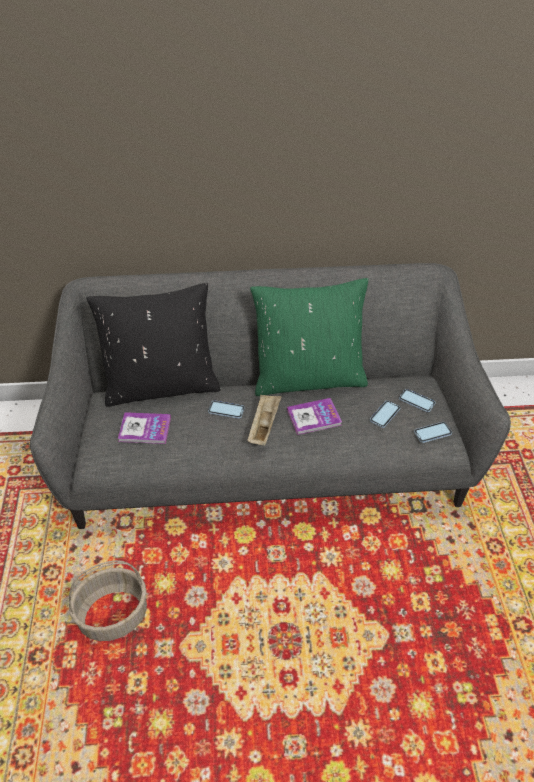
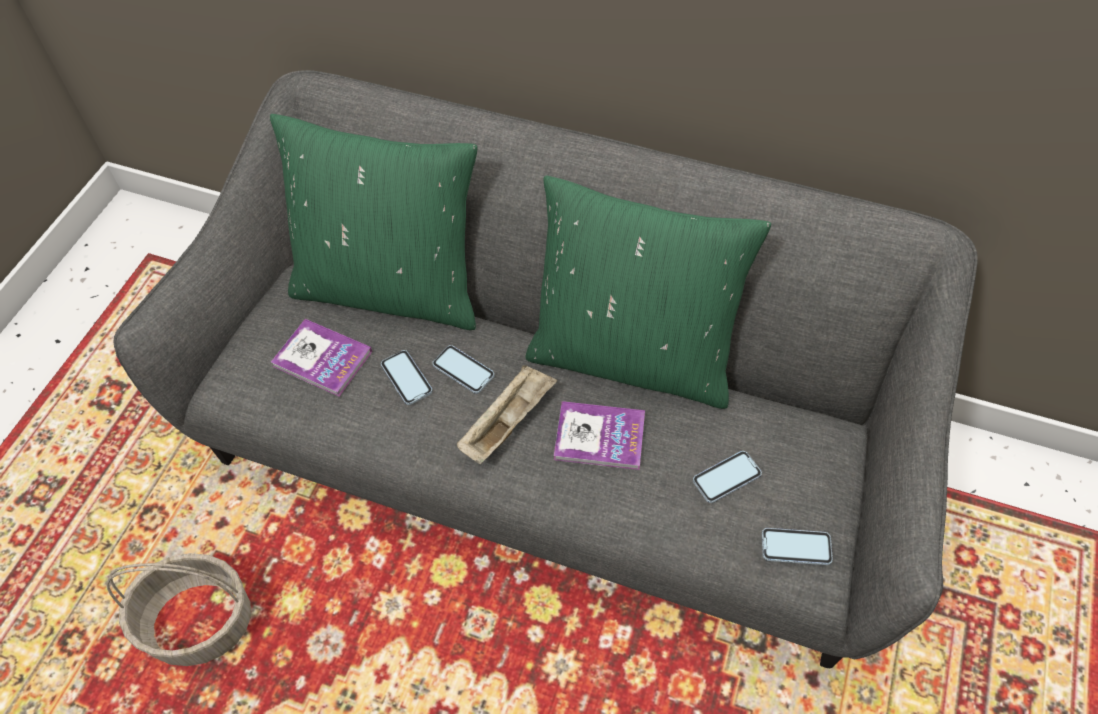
camera: 25 degrees right, 10 degrees up
black pillow [86,283,221,407] -> green pillow [270,114,477,330]
phone [399,389,435,412] -> phone moved to [381,350,433,405]

